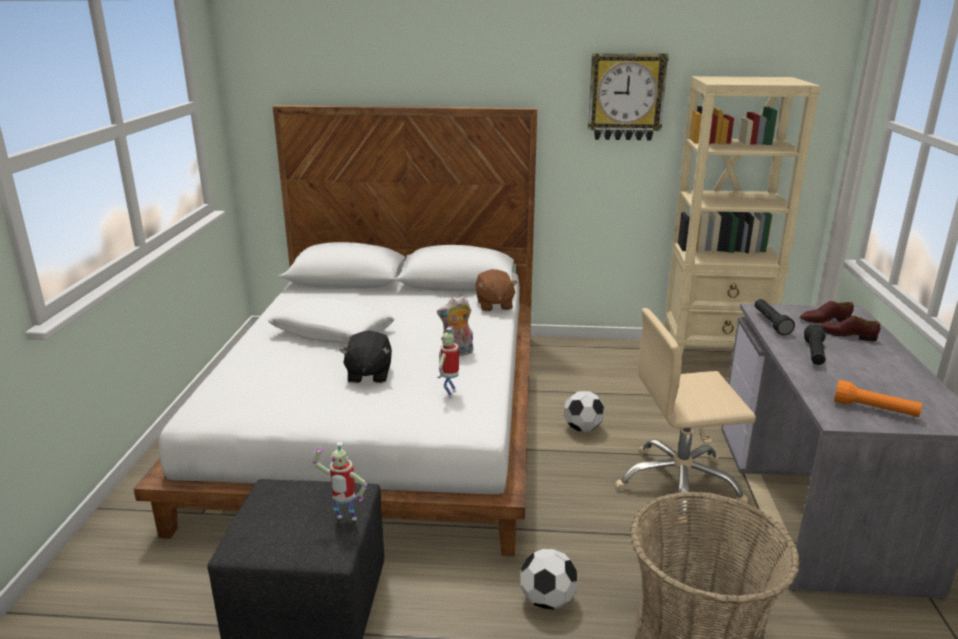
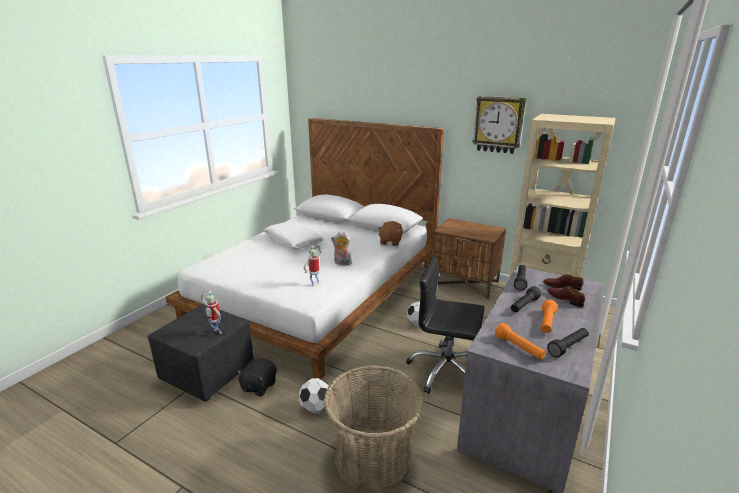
camera: 25 degrees right, 0 degrees up
black plush toy [340,331,392,383] -> black plush toy moved to [237,358,277,397]
beige office chair [615,308,756,525] -> black office chair [406,256,485,394]
none -> brown nightstand [432,218,506,299]
none -> orange flashlight [542,300,557,333]
none -> black flashlight [547,328,589,357]

